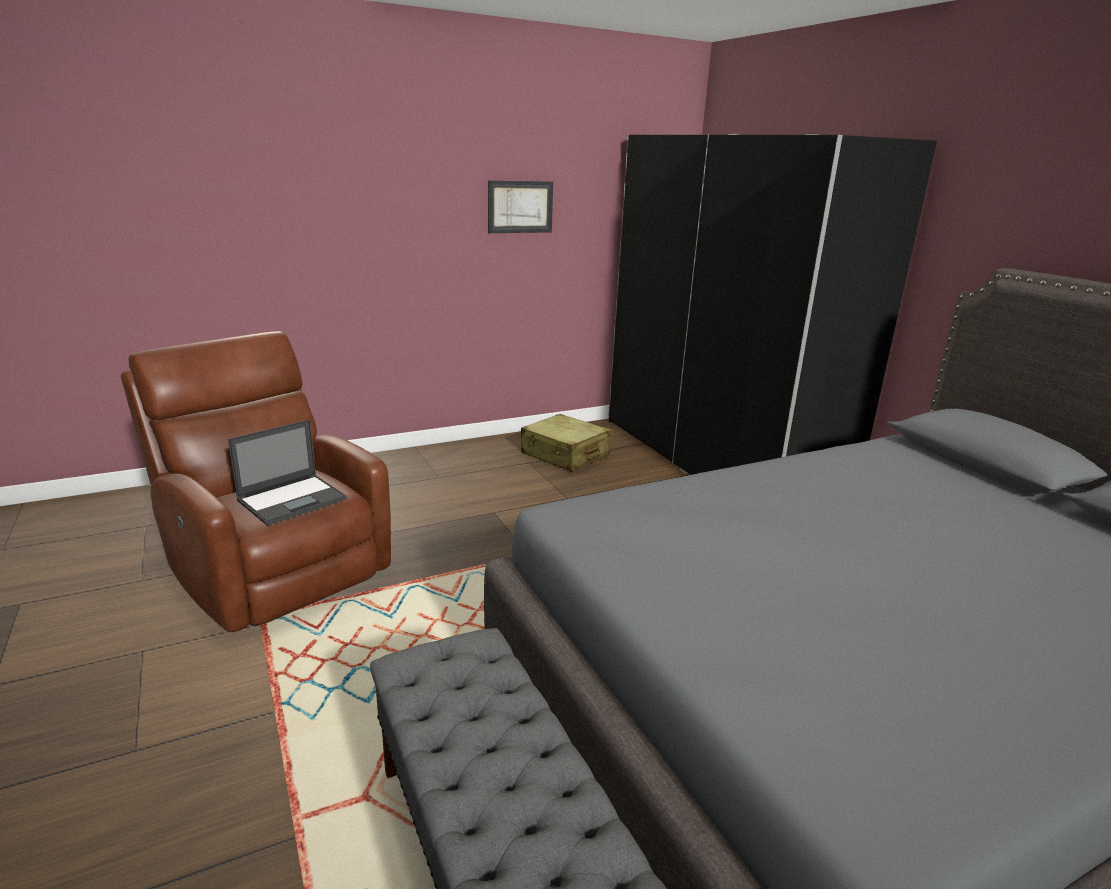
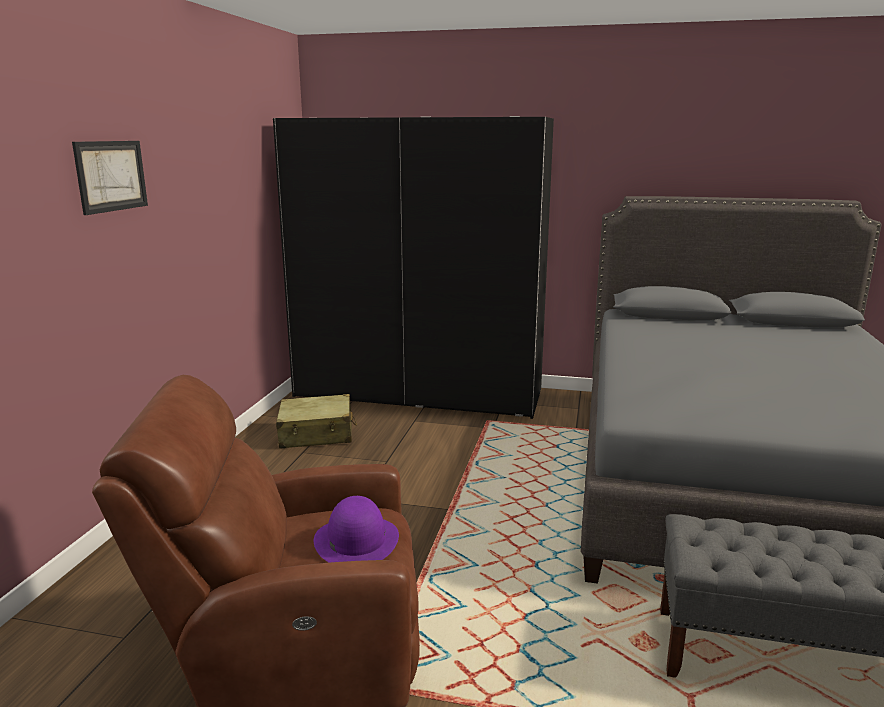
camera: 50 degrees left, 5 degrees down
laptop [228,419,347,526] -> purple hat [314,496,399,563]
picture [488,181,553,233] -> picture moved to [72,141,148,215]

